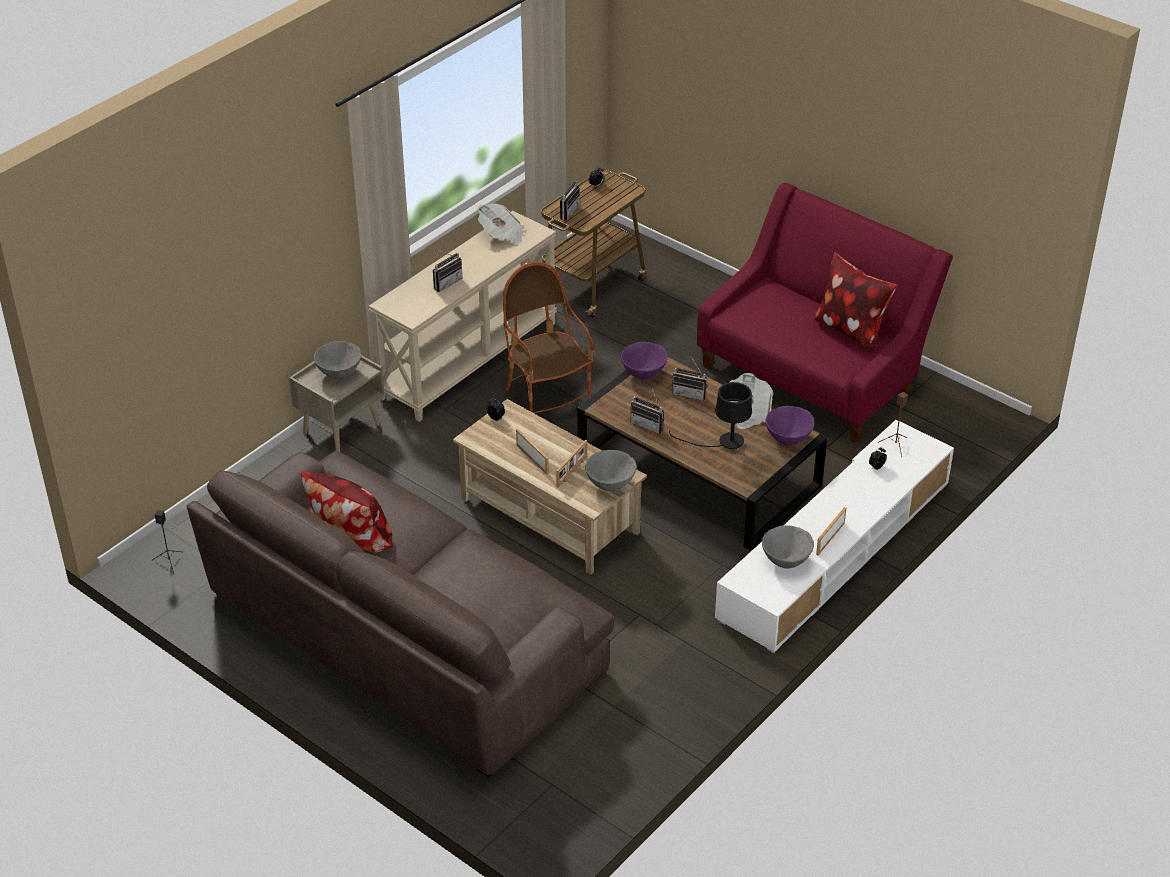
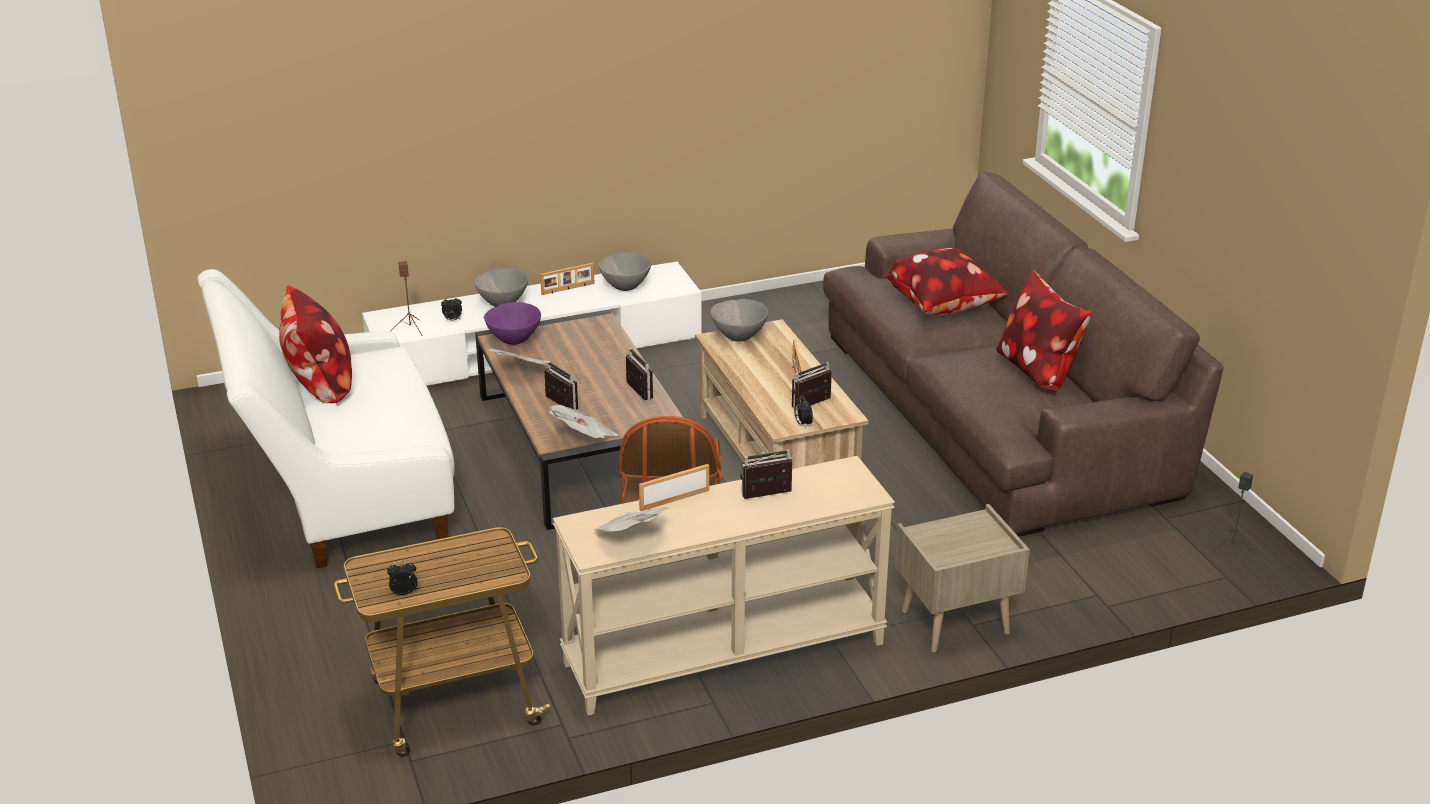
camera: 150 degrees left, 10 degrees down
grey bowl [314,341,361,379] -> grey bowl moved to [474,268,528,307]
picture frame [556,440,587,488] -> picture frame moved to [639,464,709,511]
radio [557,180,580,221] -> radio moved to [792,362,832,409]
purple bowl [621,342,668,379] -> newspaper [549,405,618,439]
black table lamp [669,382,752,449] -> none
red sofa [697,183,953,443] -> white sofa [197,269,455,568]
none -> pillow [884,248,1008,315]

